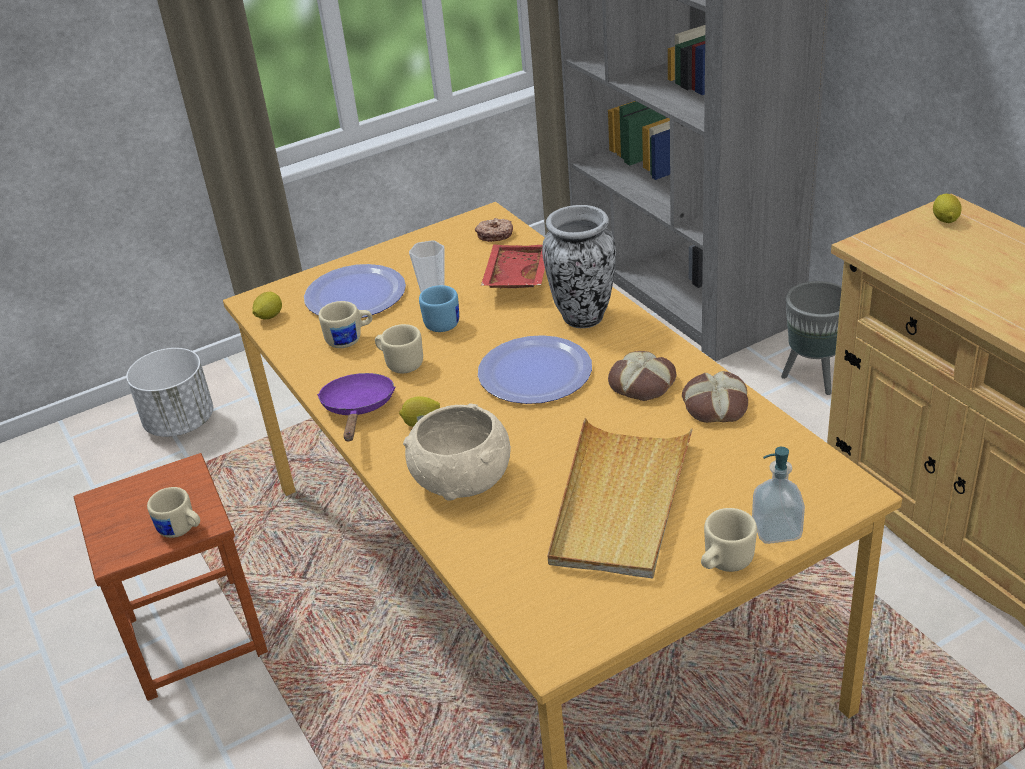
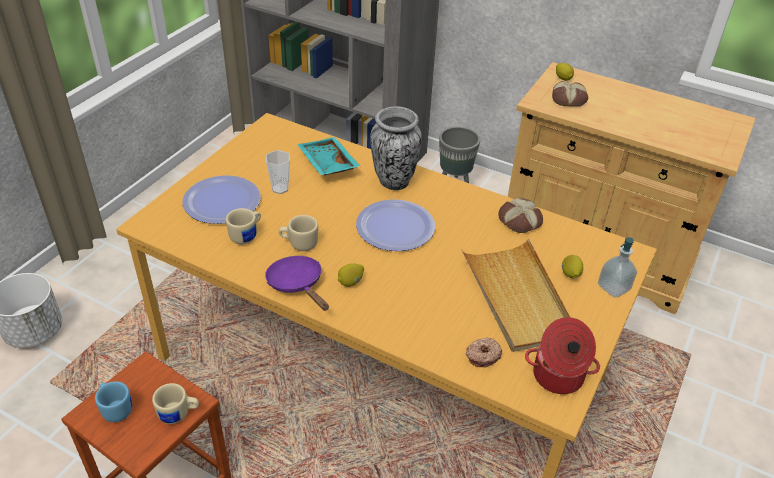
camera: 35 degrees left, 5 degrees up
lemon [253,292,282,319] -> lemon moved to [562,255,583,278]
beige bowl [403,403,511,500] -> none
blue mug [419,285,459,332] -> blue mug moved to [95,381,132,422]
donut [475,218,513,242] -> donut moved to [466,337,502,367]
red tray [481,245,545,288] -> turquoise tray [297,137,361,175]
bread [608,351,676,401] -> bread moved to [552,80,588,107]
beige mug [701,508,757,572] -> none
none -> cooking pot [525,317,600,394]

